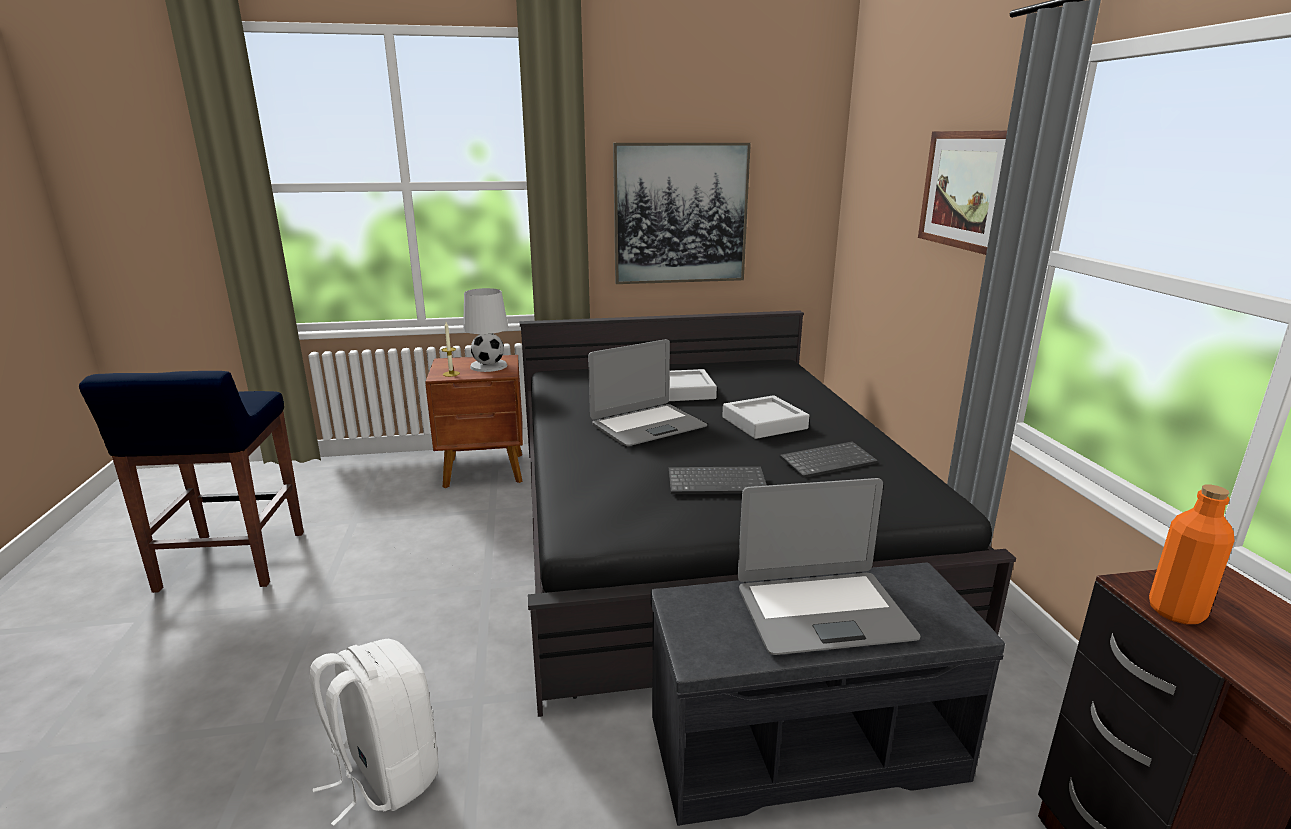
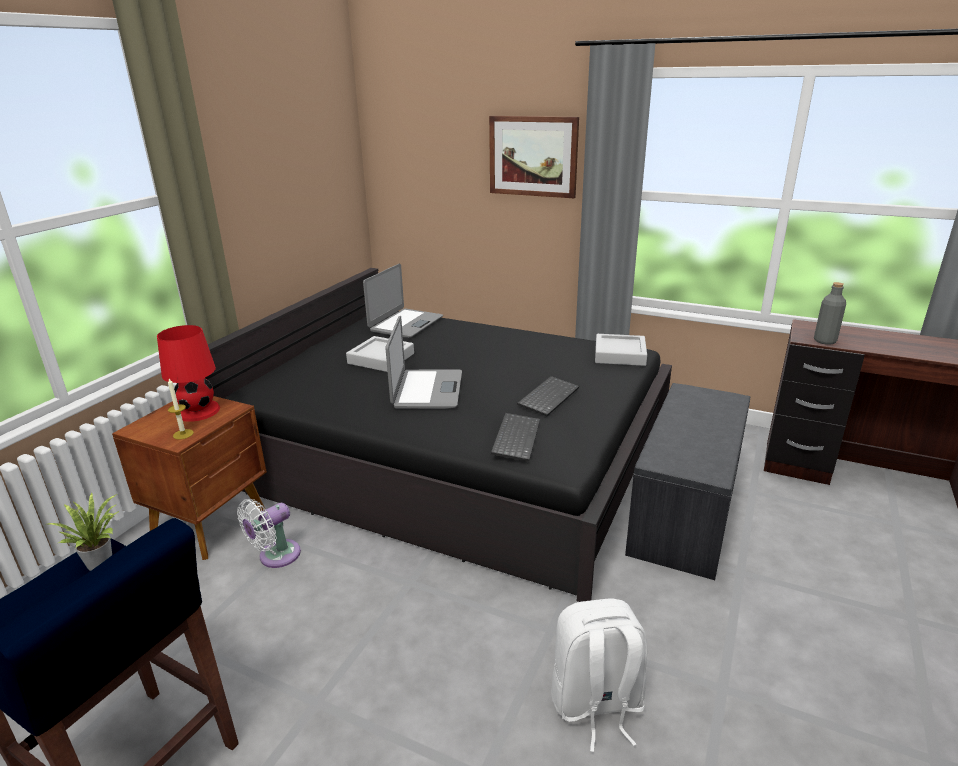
camera: 55 degrees left, 5 degrees up
white table lamp [463,288,508,372] -> red table lamp [157,325,220,422]
picture [613,143,751,284] -> none
grey tray [722,395,809,439] -> grey tray moved to [595,334,647,366]
laptop [738,478,920,655] -> laptop moved to [363,264,443,337]
keyboard [780,442,878,478] -> keyboard moved to [491,413,540,462]
orange bottle [1149,485,1235,624] -> grey bottle [814,282,846,345]
none -> potted plant [48,492,119,571]
none -> white fan [237,499,301,568]

